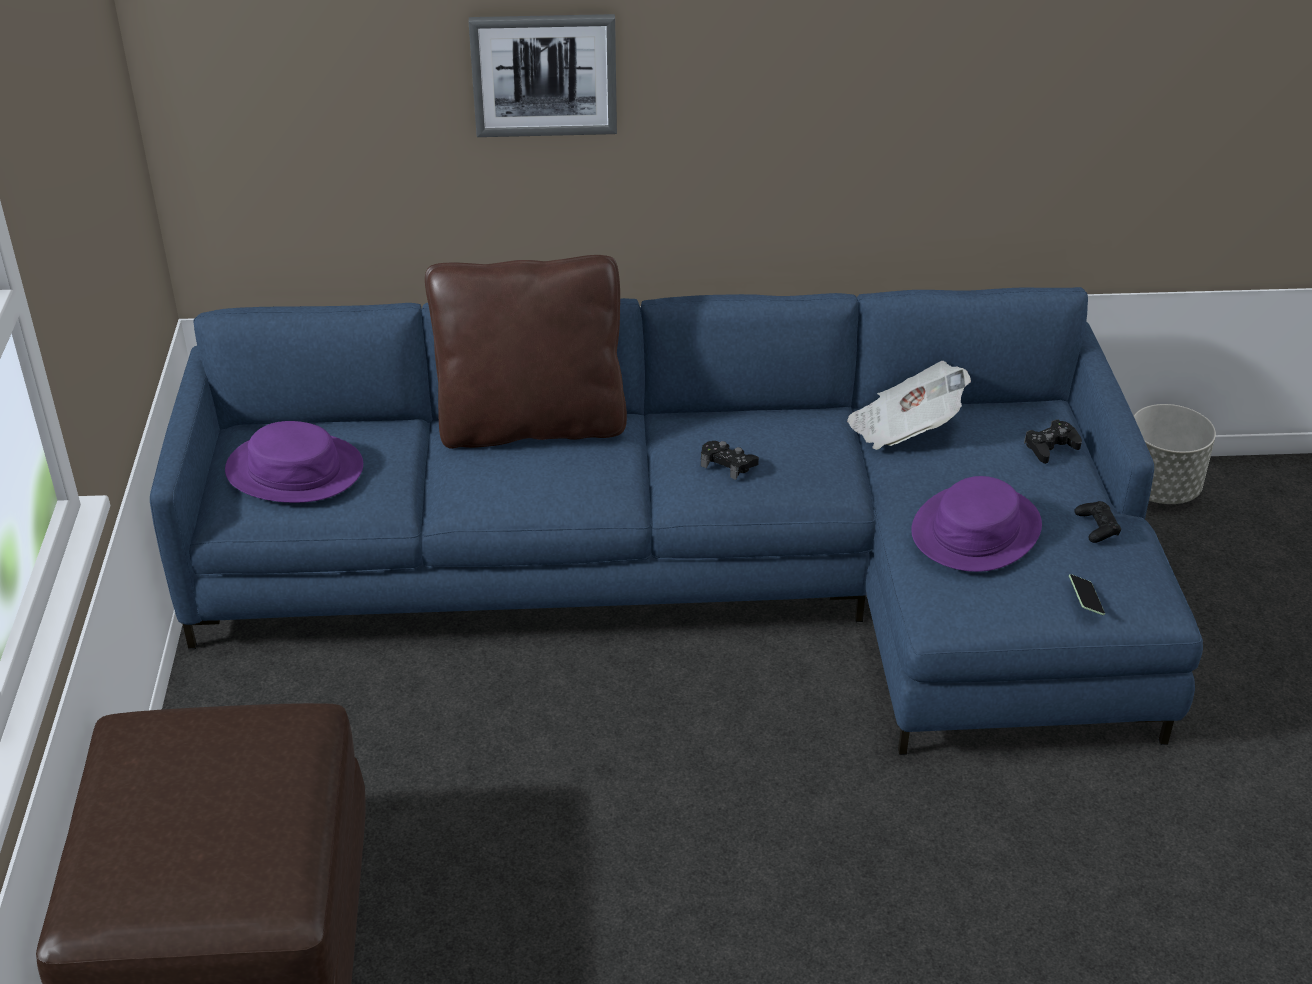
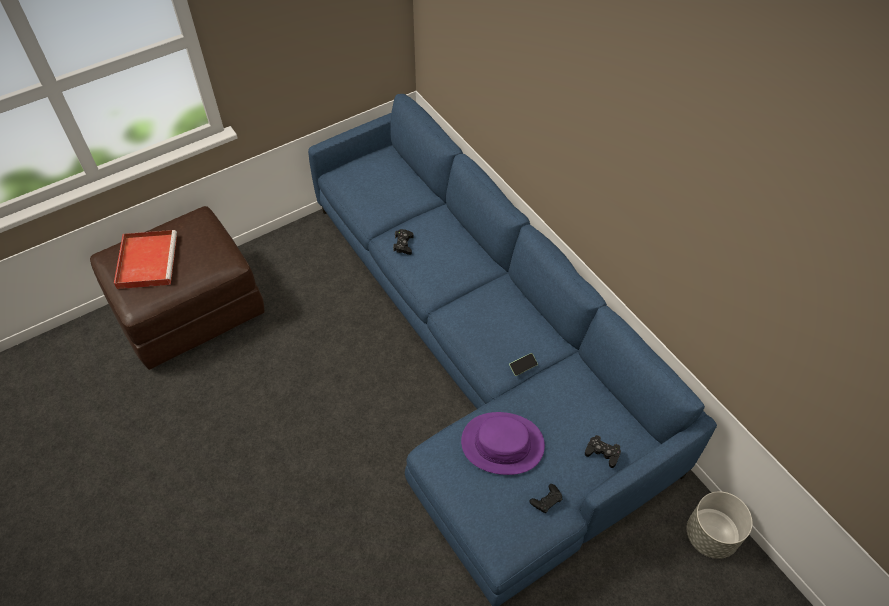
camera: 60 degrees right, 15 degrees up
purple hat [225,421,363,503] -> none
brown pillow [425,255,627,449] -> none
picture [469,14,617,137] -> none
black game controller [701,441,759,480] -> black game controller moved to [393,229,414,255]
newspaper [847,361,971,450] -> none
phone [1069,574,1105,615] -> phone moved to [509,353,538,376]
none -> red tray [114,230,177,289]

